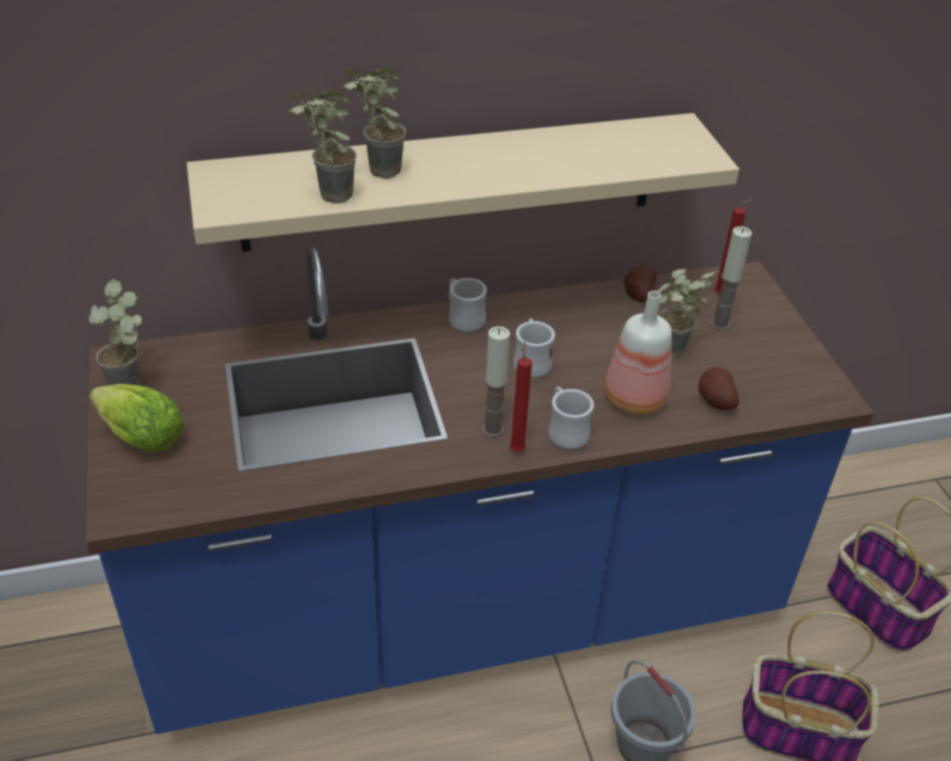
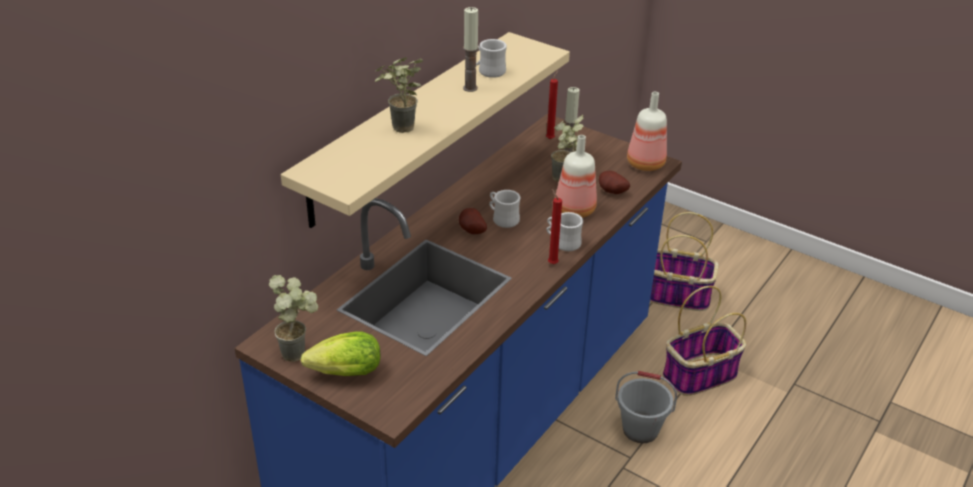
camera: 40 degrees left, 5 degrees down
potted plant [288,91,357,203] -> none
white mug [448,278,487,332] -> white mug moved to [476,39,507,78]
candle [482,326,510,437] -> candle moved to [463,7,479,92]
potato [624,265,657,302] -> potato moved to [459,208,487,234]
none -> bottle [627,92,667,171]

